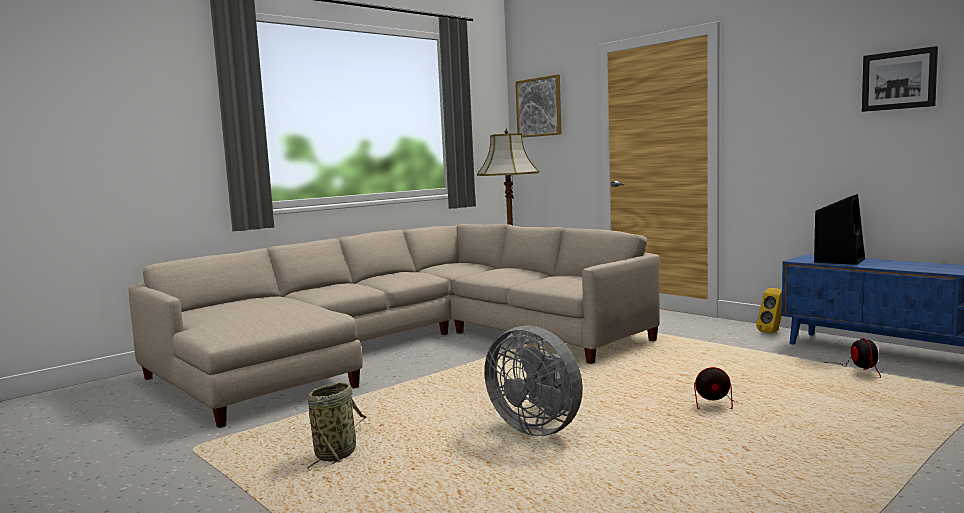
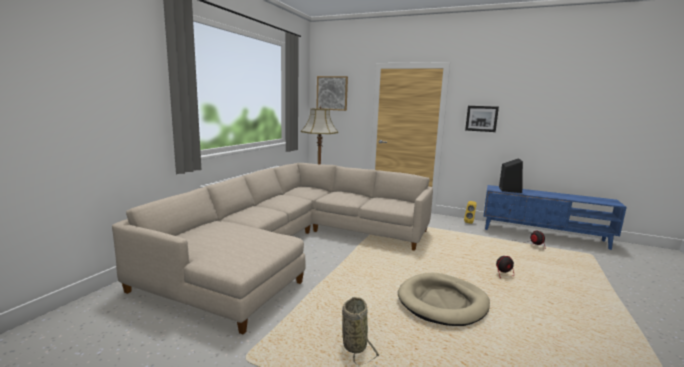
camera: 25 degrees left, 5 degrees up
grey fan [484,325,583,436] -> beige dog bed [398,273,490,326]
picture [862,46,938,112] -> picture moved to [465,106,499,132]

